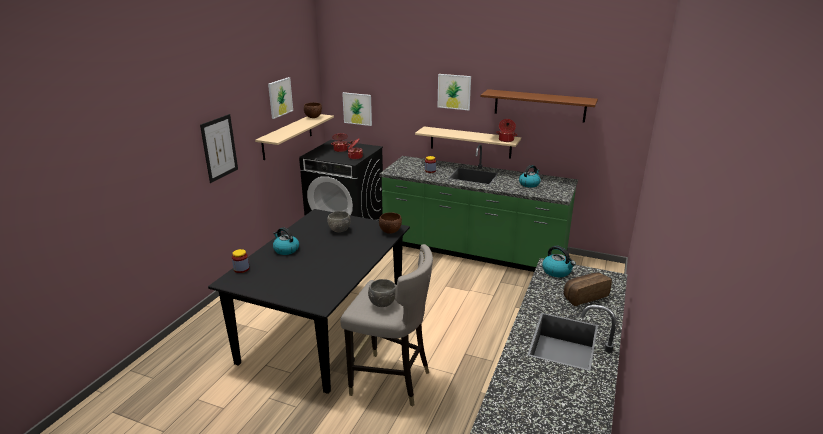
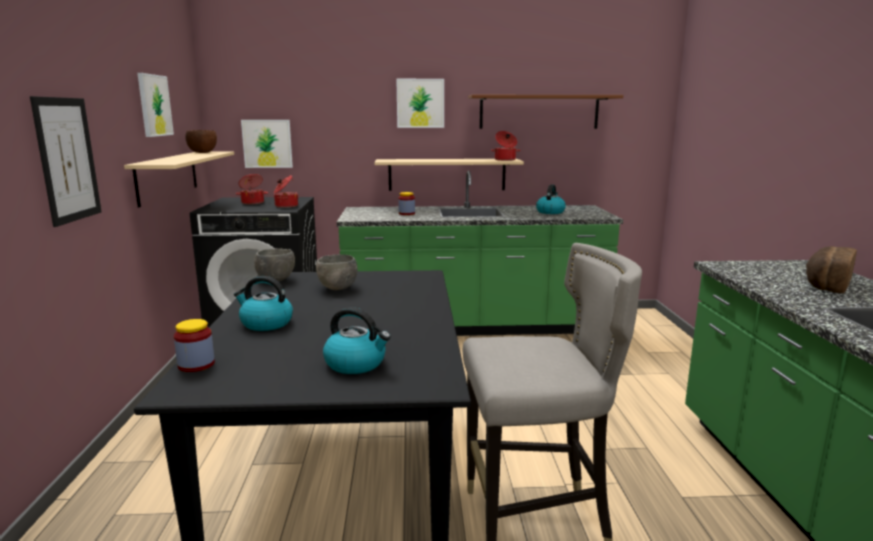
camera: 25 degrees left, 10 degrees down
grey bowl [368,279,396,307] -> grey bowl moved to [254,248,295,281]
brown bowl [379,212,402,234] -> none
kettle [542,246,576,277] -> kettle moved to [323,307,391,374]

